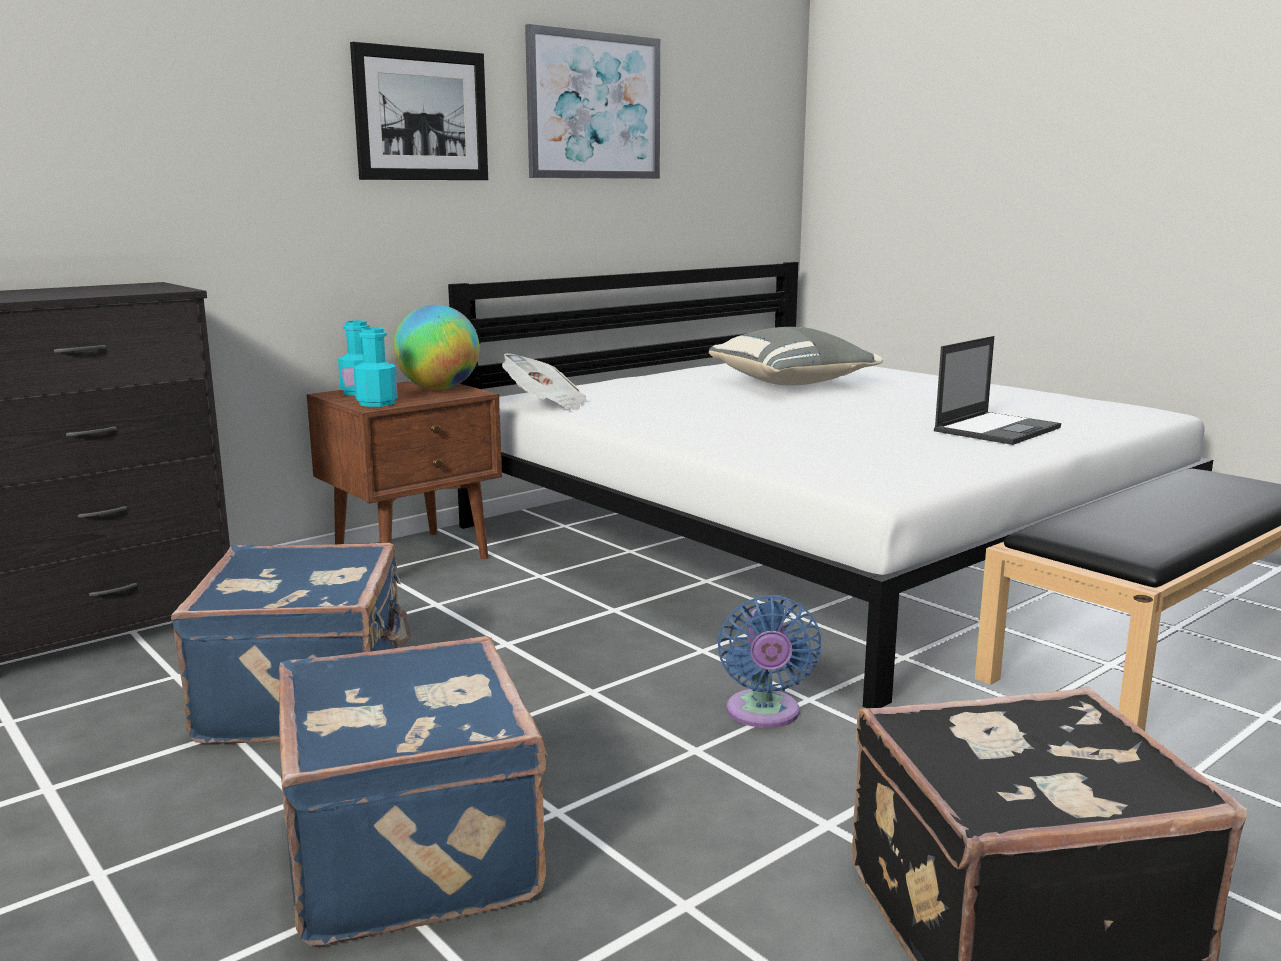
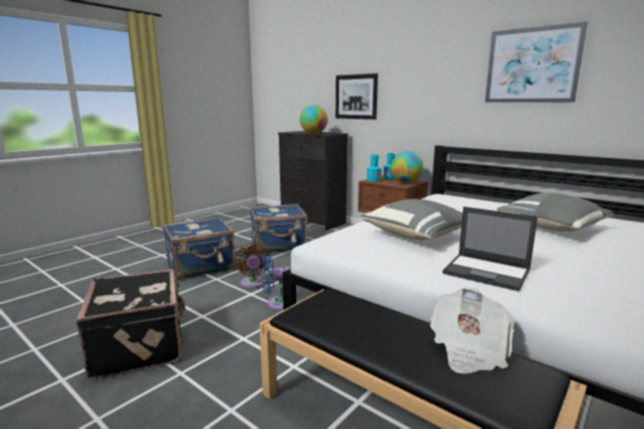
camera: 80 degrees right, 0 degrees up
picture [350,42,488,180] -> picture moved to [336,73,378,119]
newspaper [502,353,586,410] -> newspaper moved to [429,288,514,374]
none -> brown fan [235,243,270,288]
none -> globe [300,105,328,134]
none -> grey pillow [361,199,463,240]

